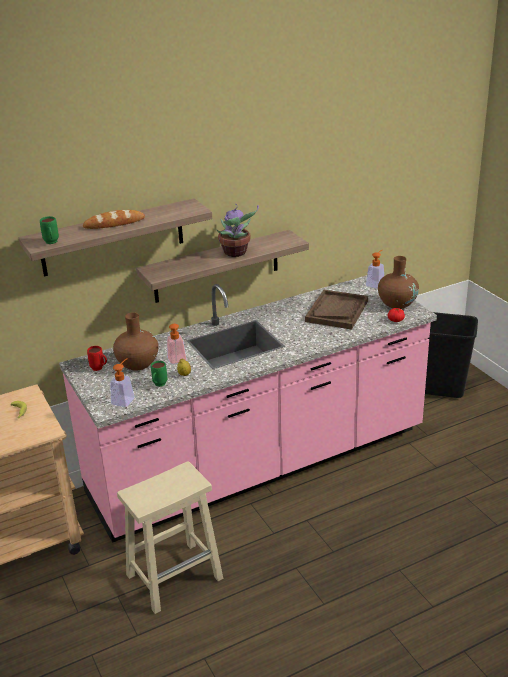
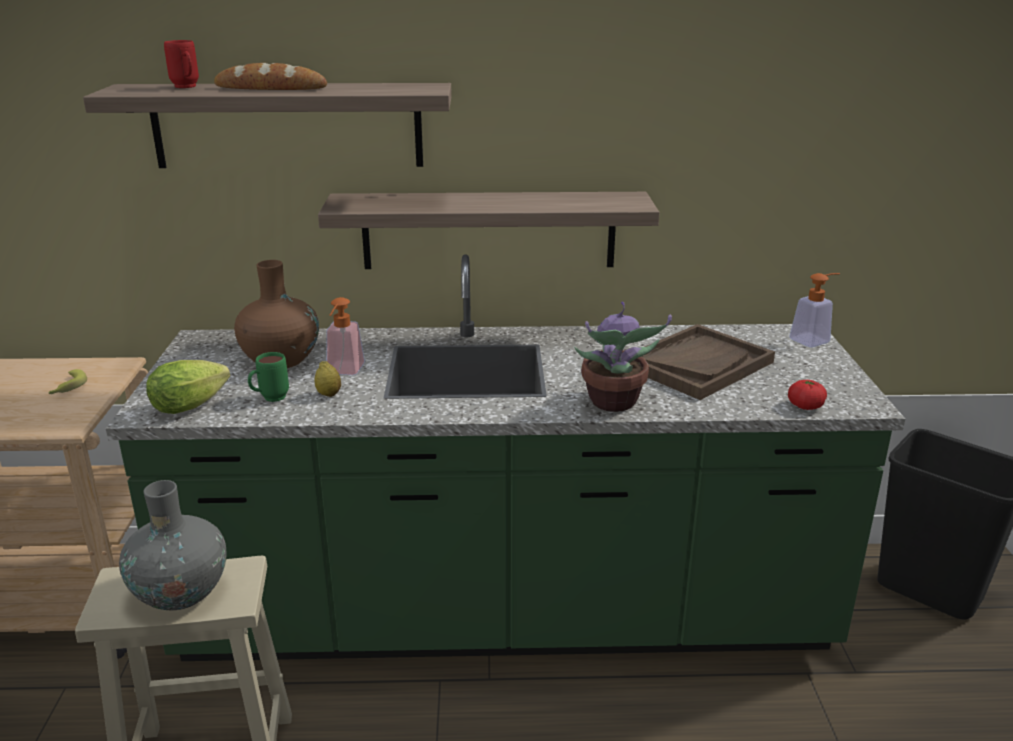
camera: 25 degrees right, 5 degrees down
green mug [40,216,59,244] -> none
pink counter [59,275,437,543] -> green counter [106,254,905,661]
red mug [87,346,107,371] -> red mug moved to [164,40,199,88]
soap dispenser [110,358,134,407] -> lettuce [146,360,230,414]
potted plant [217,204,259,257] -> potted plant moved to [574,302,672,412]
brown vase [378,256,419,309] -> none
none -> grey vase [119,480,227,610]

